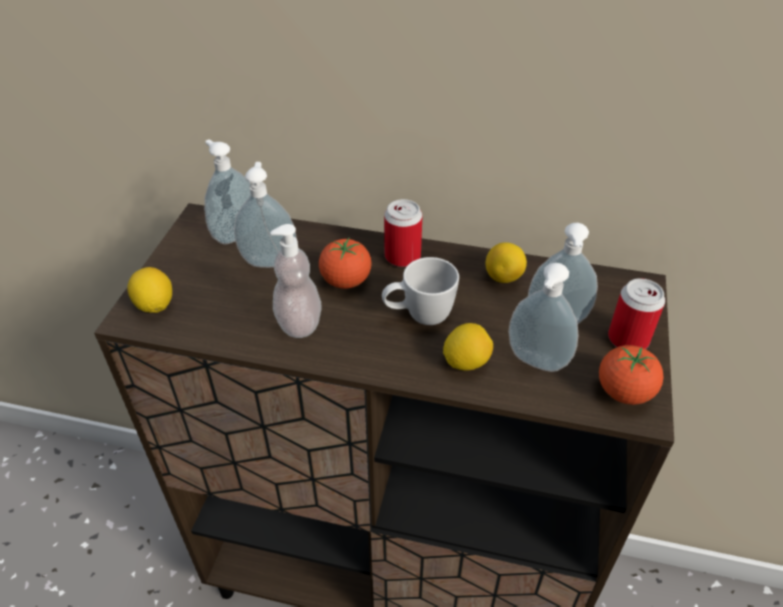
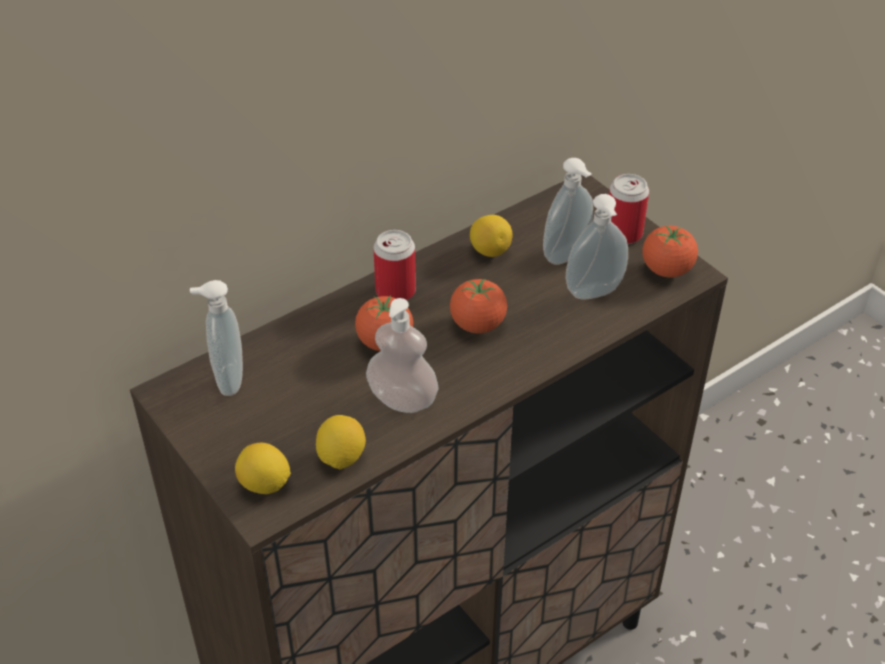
camera: 50 degrees left, 0 degrees up
soap dispenser [234,162,297,268] -> none
white mug [382,257,459,325] -> tomato [450,279,507,333]
lemon [443,323,493,371] -> lemon moved to [316,415,366,469]

